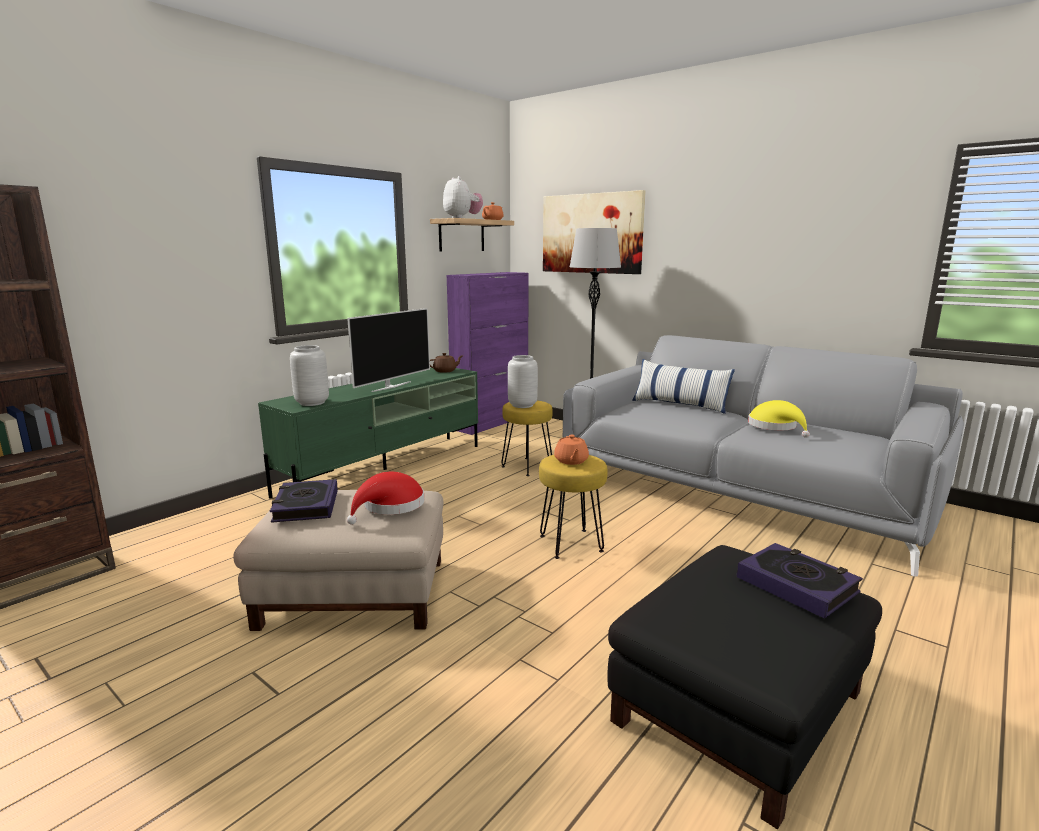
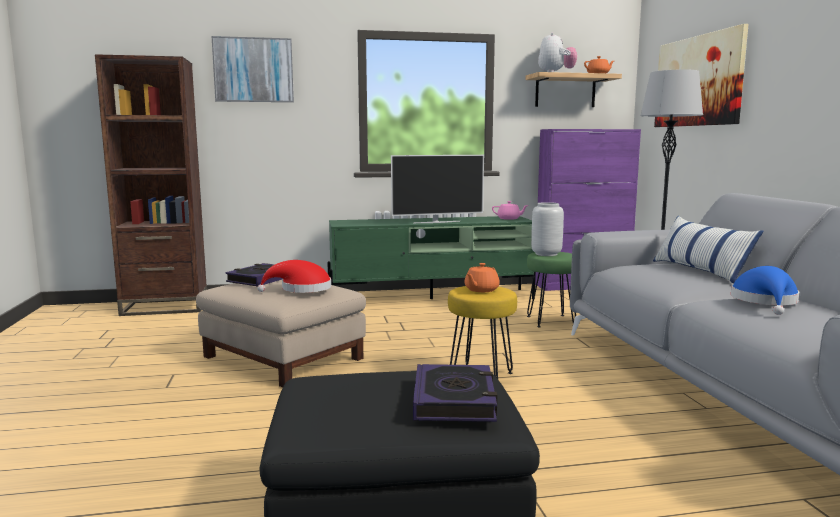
camera: 40 degrees right, 5 degrees down
grey vase [290,345,329,406] -> none
brown teapot [430,353,464,373] -> pink teapot [492,201,529,220]
yellow stool [501,400,553,476] -> green stool [527,252,576,327]
yellow hat [748,400,810,438] -> blue hat [731,266,799,315]
none -> picture [211,36,294,102]

